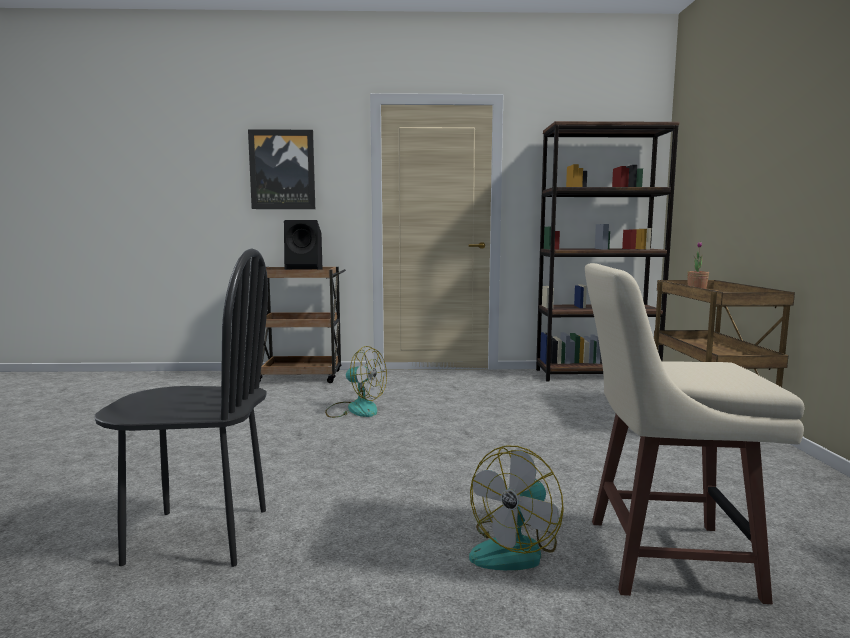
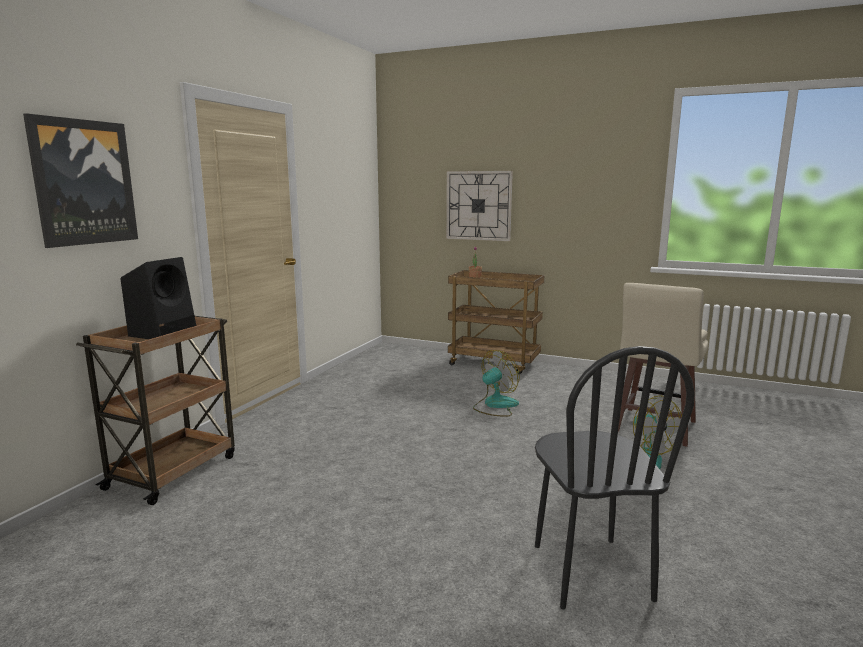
camera: 65 degrees left, 5 degrees up
black chair [95,248,268,567] -> black chair turned 150 degrees clockwise [535,346,695,609]
fan [325,346,387,418] -> fan moved to [473,350,520,416]
brown bookcase [536,121,679,381] -> none
none -> wall clock [446,171,513,241]

